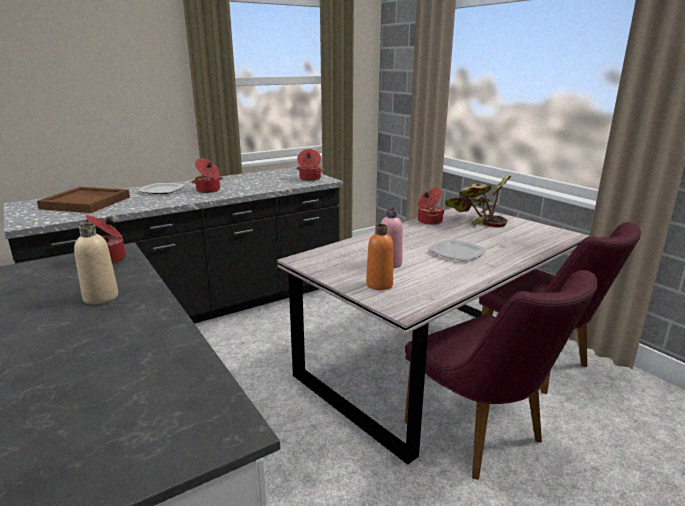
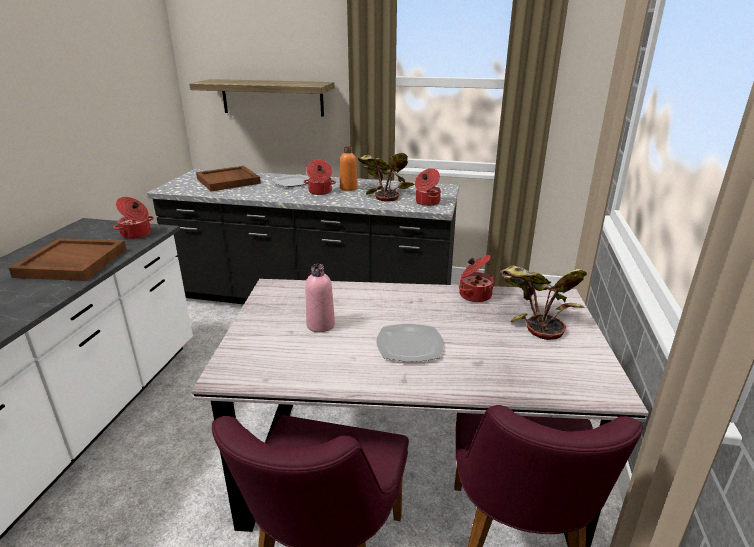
camera: 45 degrees right, 5 degrees up
beige bottle [74,223,118,304] -> brown tray [9,238,127,281]
orange bottle [366,224,393,290] -> orange bottle moved to [340,146,358,191]
none -> shelf [189,79,335,117]
none -> potted plant [358,153,415,202]

